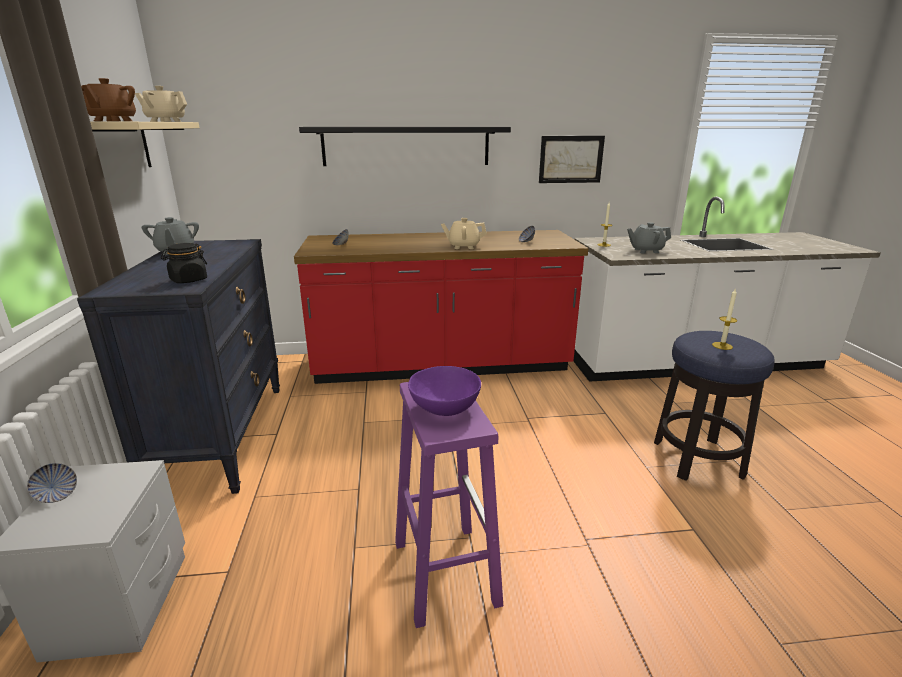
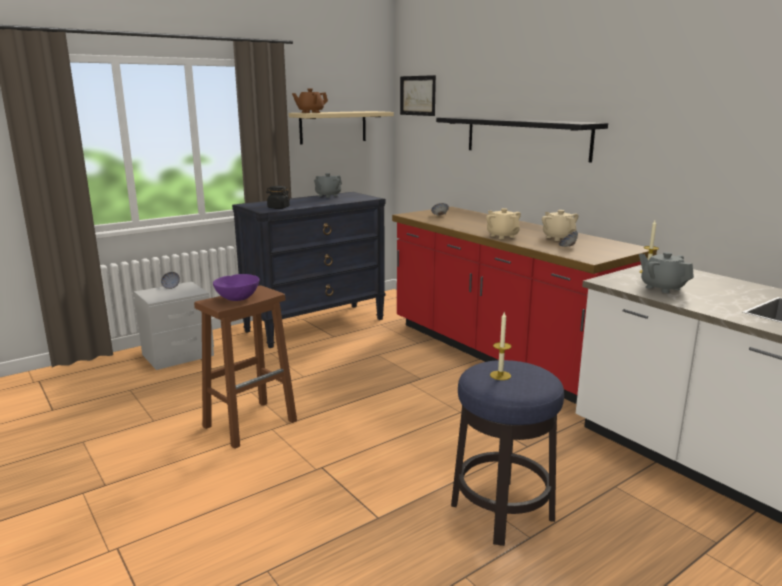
camera: 60 degrees right, 5 degrees down
beige teapot [135,86,187,122] -> beige teapot moved to [542,210,578,241]
purple stool [395,382,503,628] -> brown stool [194,285,297,449]
picture [539,136,605,183] -> picture moved to [400,75,436,116]

